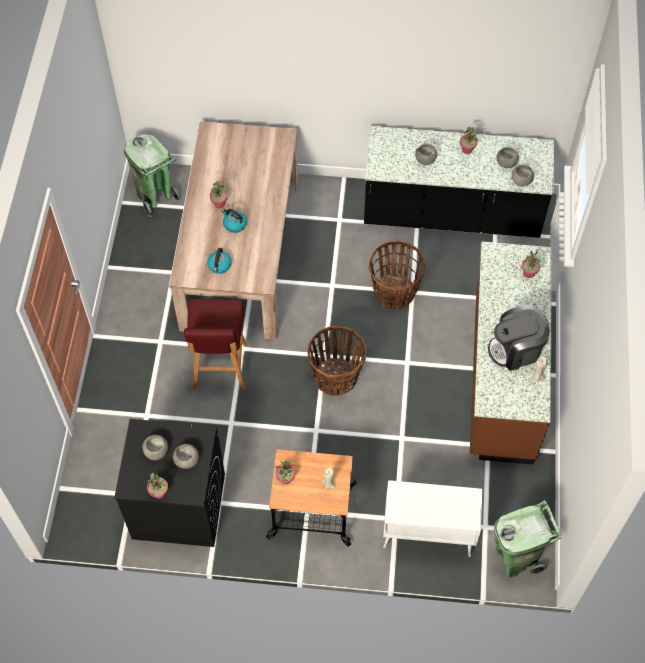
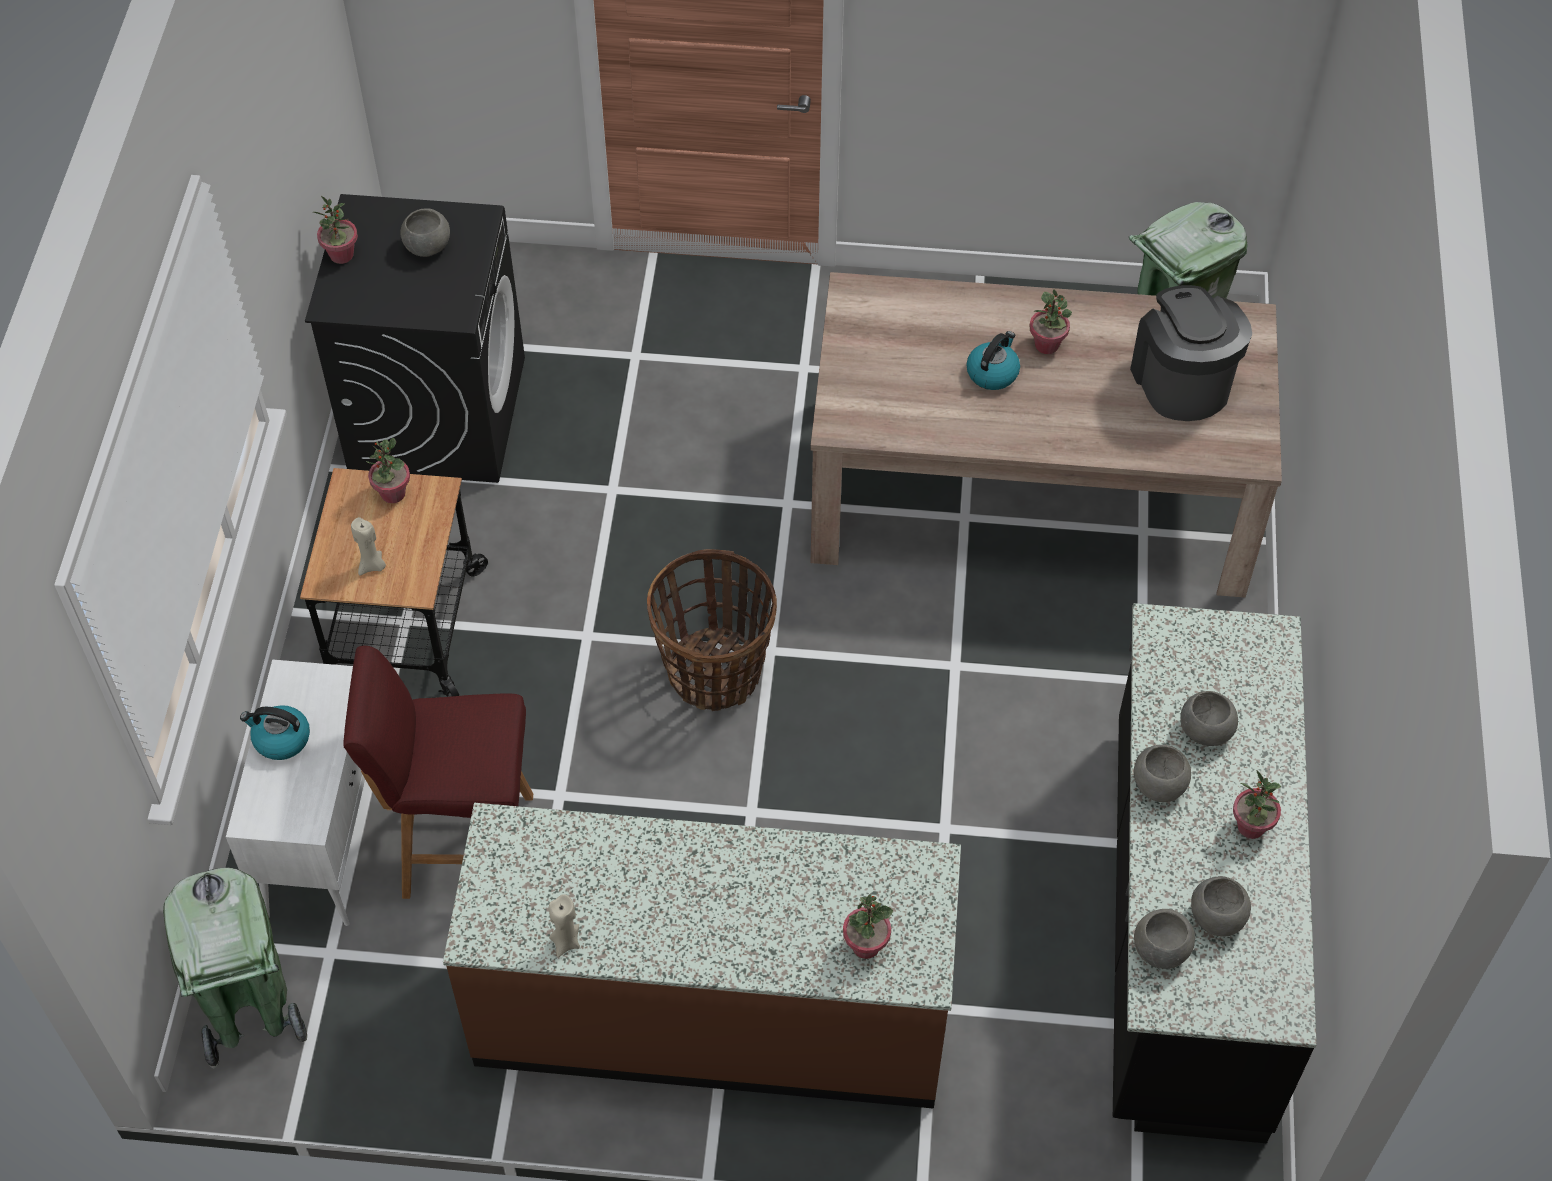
camera: 90 degrees right, 5 degrees down
grey bowl [173,444,199,469] -> grey bowl moved to [1134,745,1191,802]
red stool [184,299,247,389] -> red stool moved to [343,645,533,899]
kettle [207,248,232,274] -> kettle moved to [240,705,310,760]
basket [369,241,426,309] -> none
coffee machine [488,305,550,371] -> coffee machine moved to [1130,285,1252,421]

